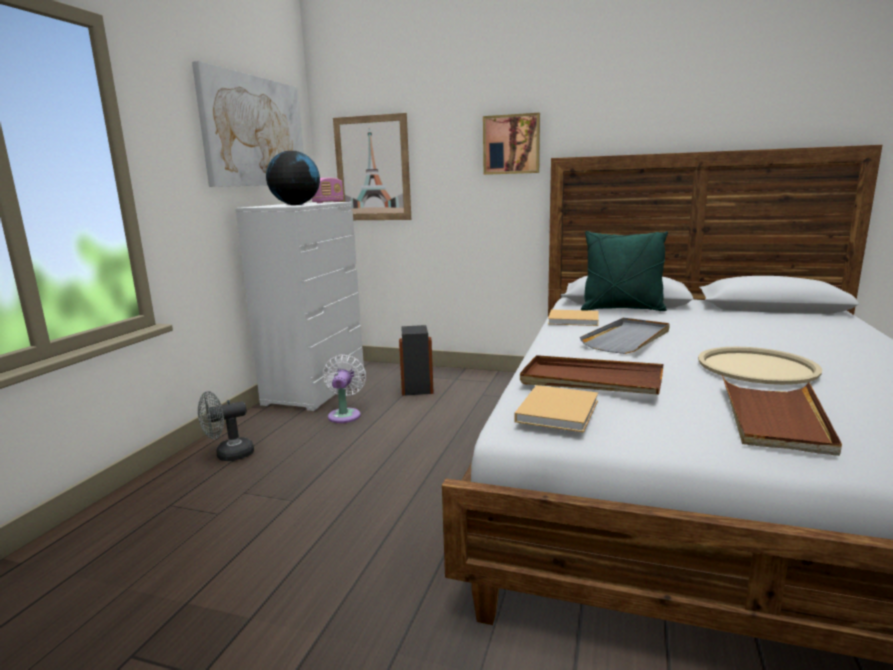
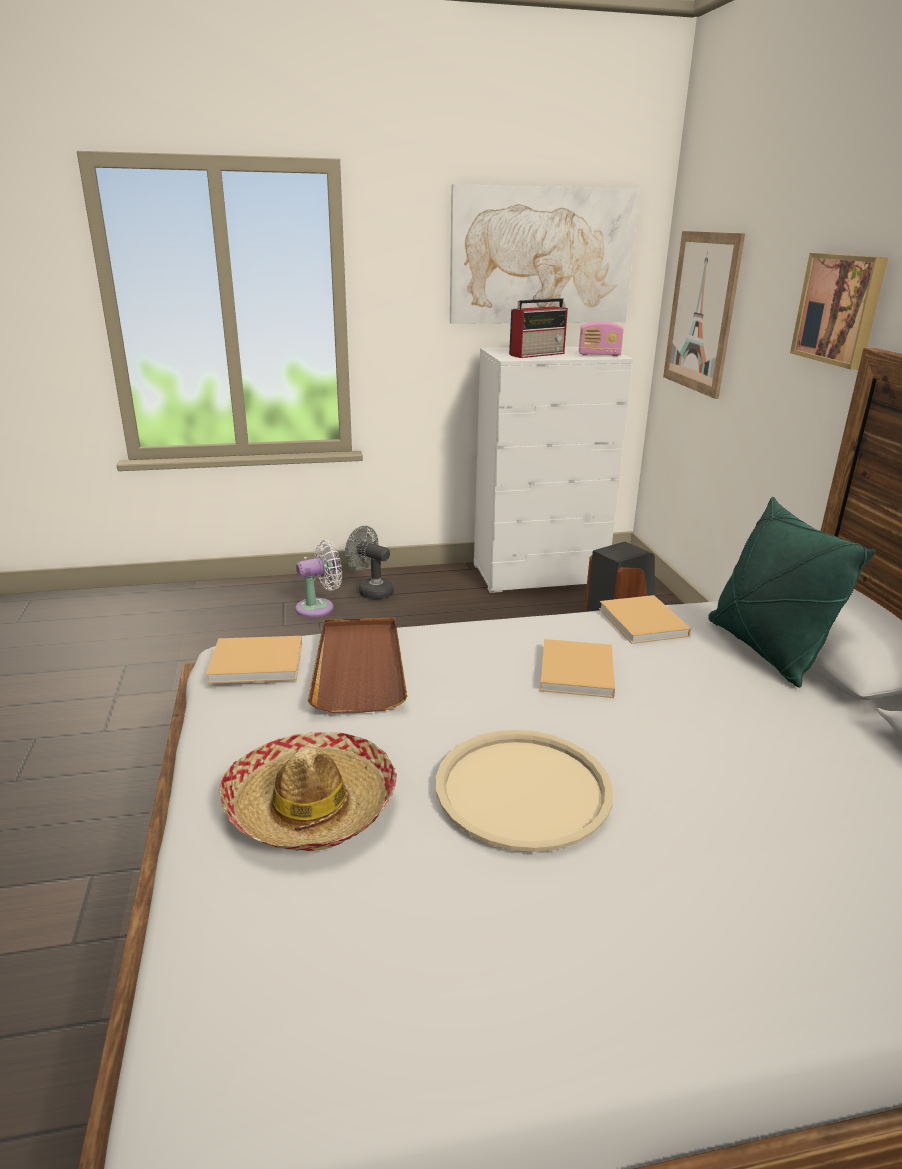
camera: 60 degrees right, 10 degrees up
globe [266,151,320,205] -> radio [509,298,568,358]
white fan [323,355,366,423] -> white fan moved to [295,540,342,617]
grey tray [580,318,670,354] -> beige book [540,639,615,698]
brown tray [722,375,842,456] -> hat [219,732,397,851]

